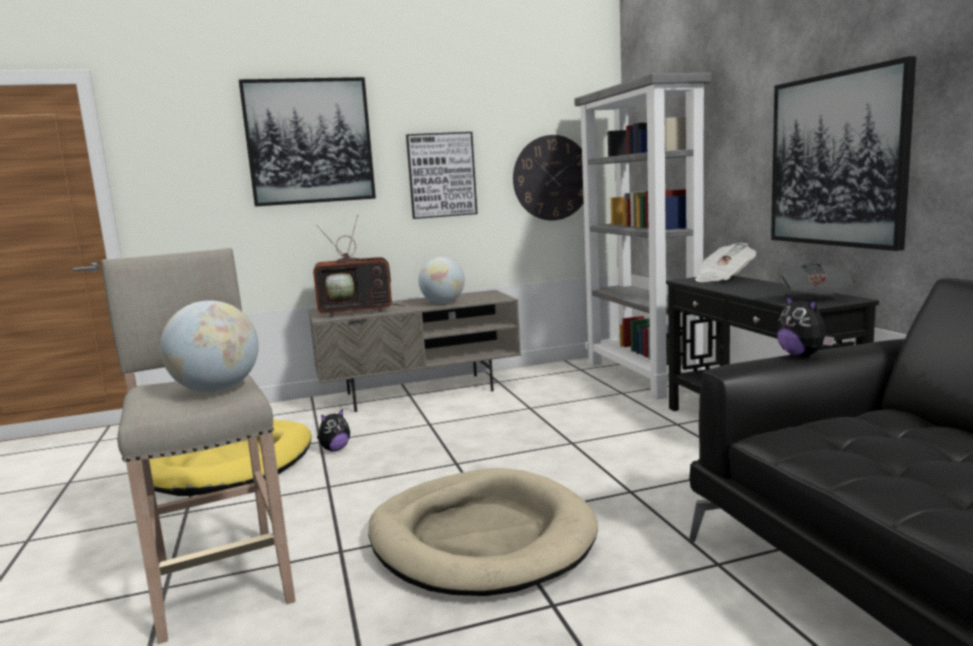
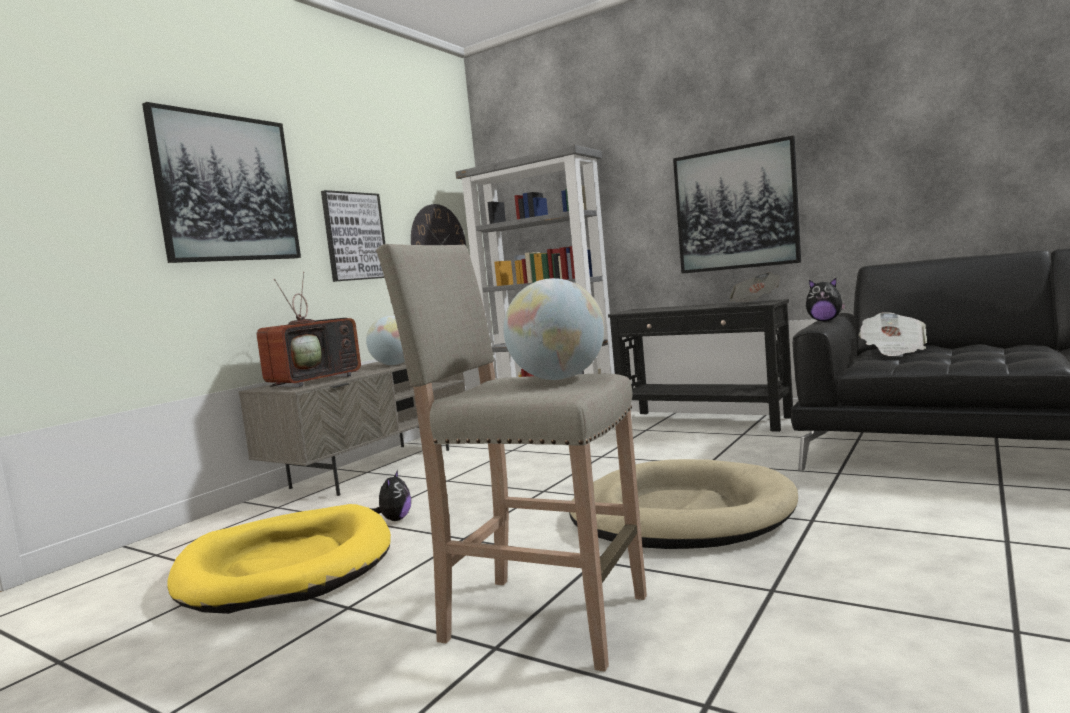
camera: 40 degrees left, 5 degrees down
newspaper [695,243,756,282] -> newspaper moved to [859,312,927,356]

